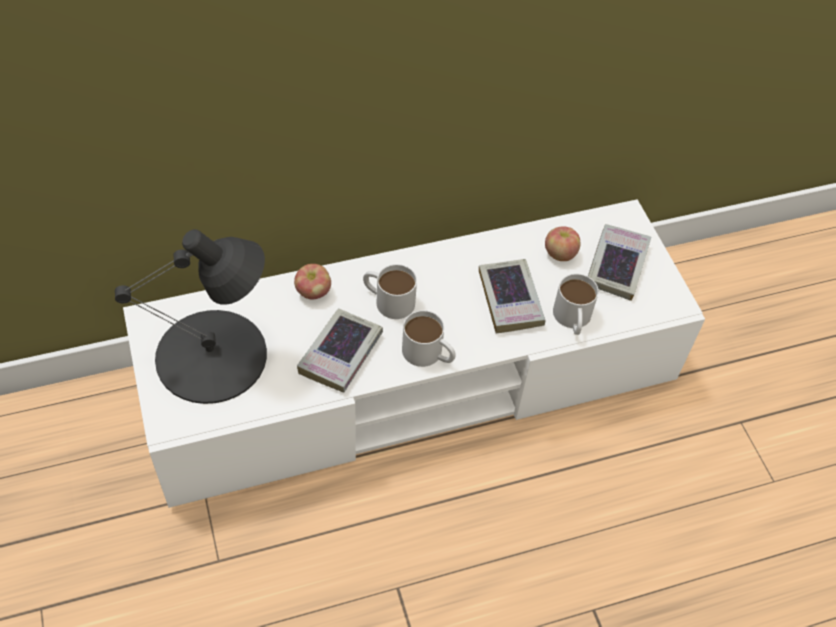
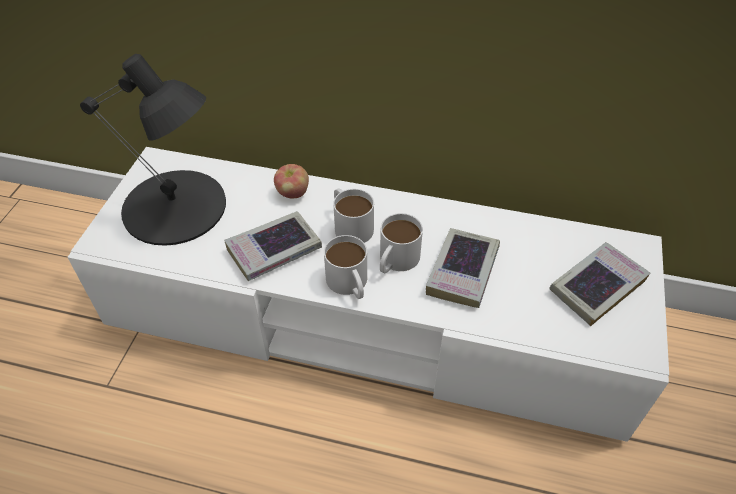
camera: 35 degrees right, 5 degrees down
apple [545,226,581,261] -> none
white mug [553,274,599,335] -> white mug moved to [380,213,423,273]

